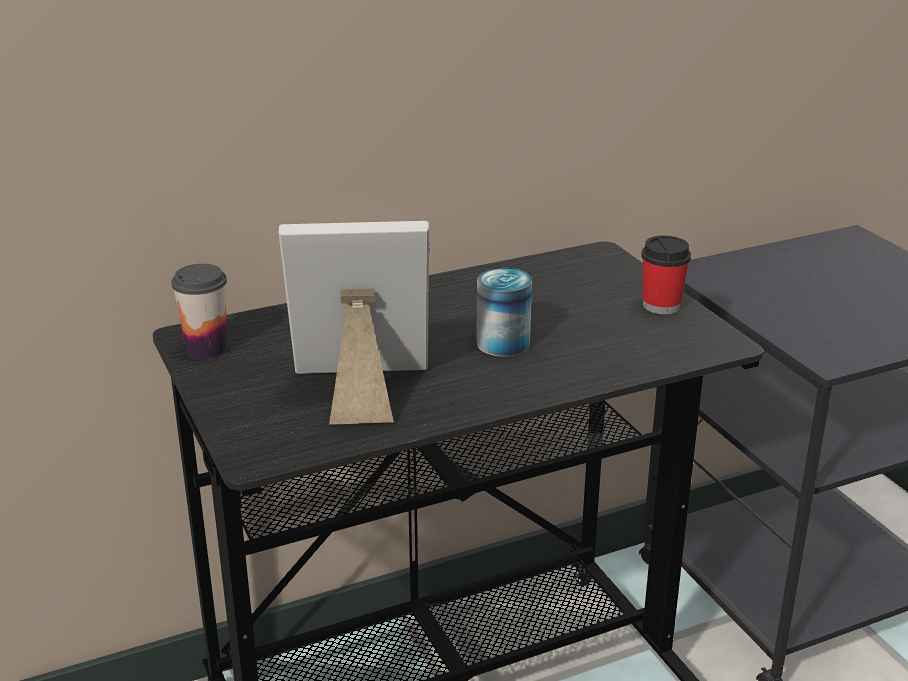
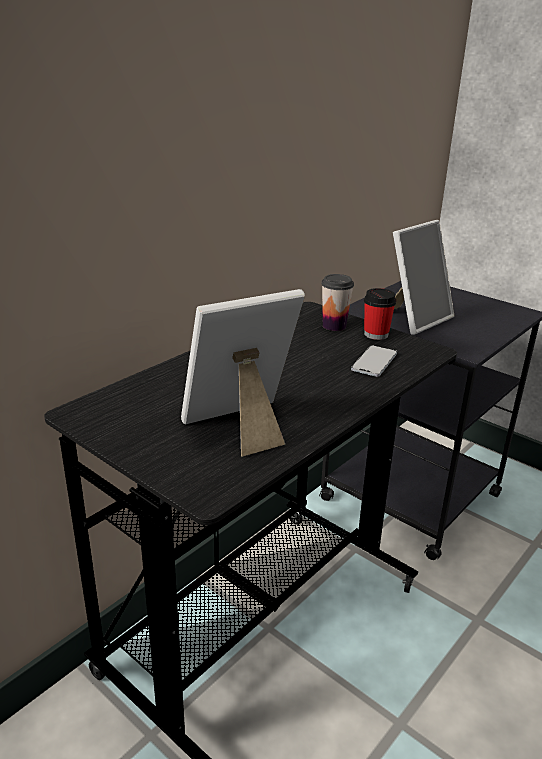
camera: 25 degrees left, 0 degrees up
cup [171,264,227,359] -> cup moved to [321,274,354,331]
can [476,268,532,357] -> none
none -> phone [351,345,397,377]
none -> picture frame [393,220,454,335]

